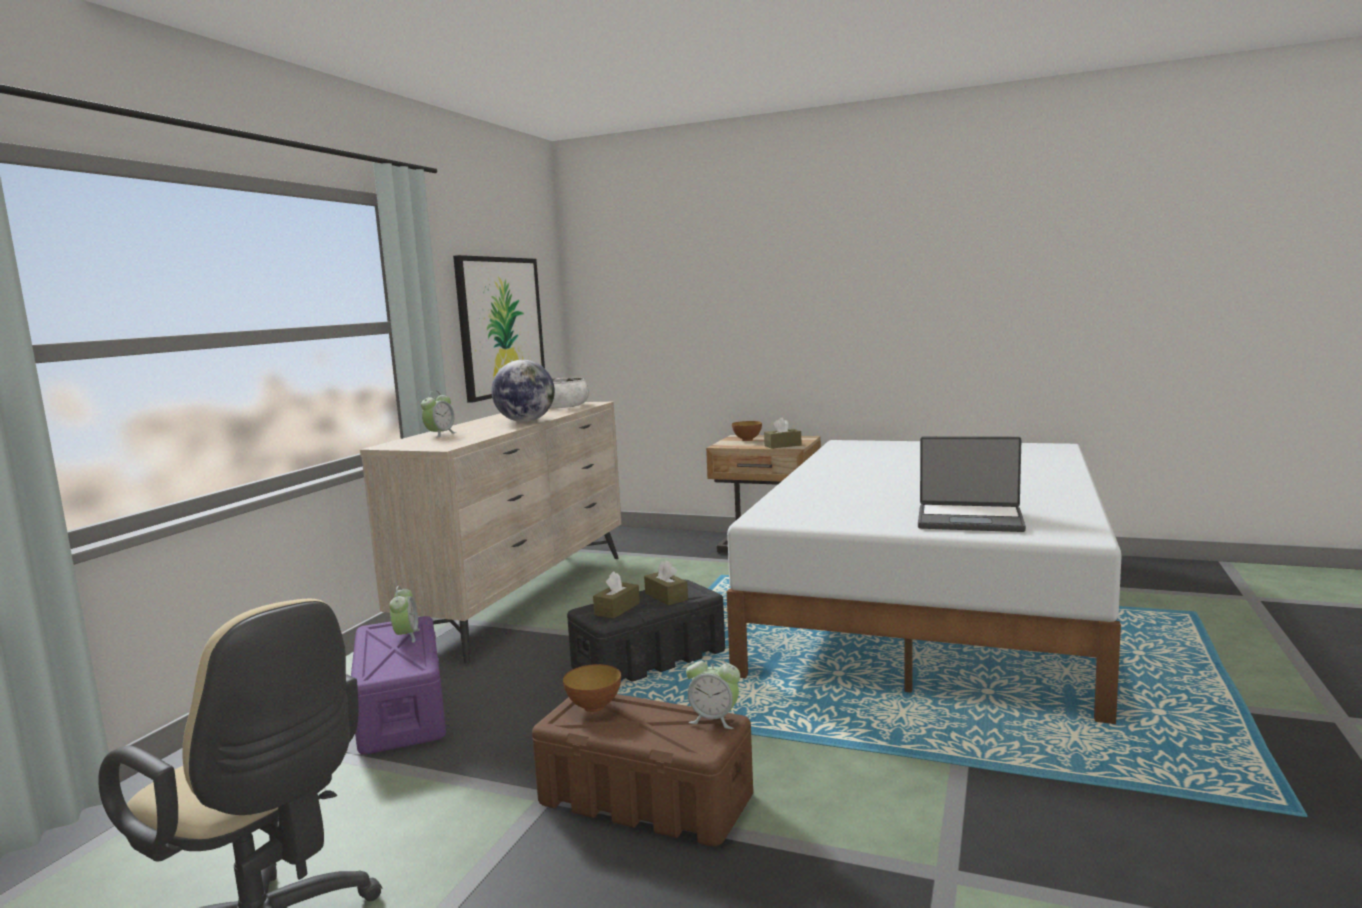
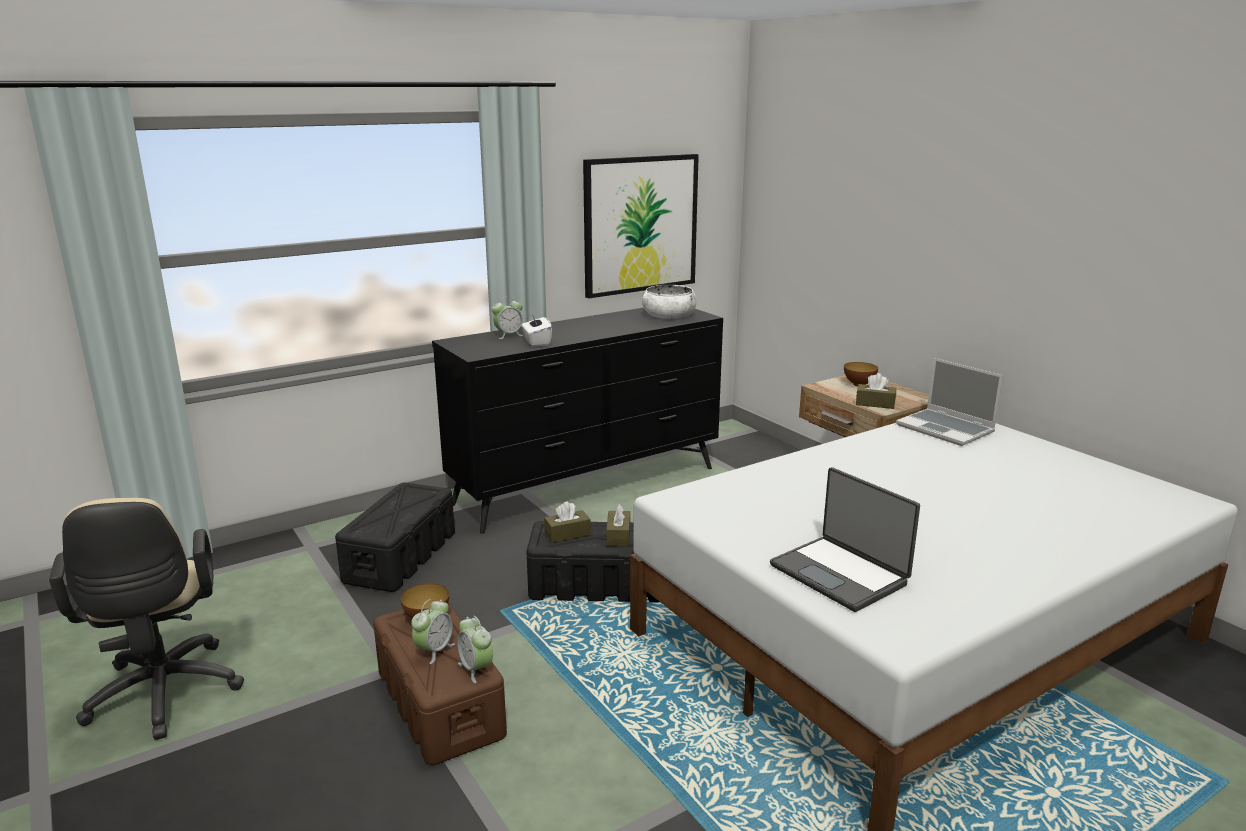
camera: 35 degrees right, 10 degrees up
purple storage box [351,616,446,754] -> black storage box [335,483,455,592]
beige dresser [360,402,621,664] -> black dresser [432,308,723,534]
alarm clock [389,586,420,643] -> alarm clock moved to [411,599,455,664]
globe [491,360,555,422] -> none
none -> white tissue box [522,315,552,347]
none -> laptop [896,358,1003,446]

